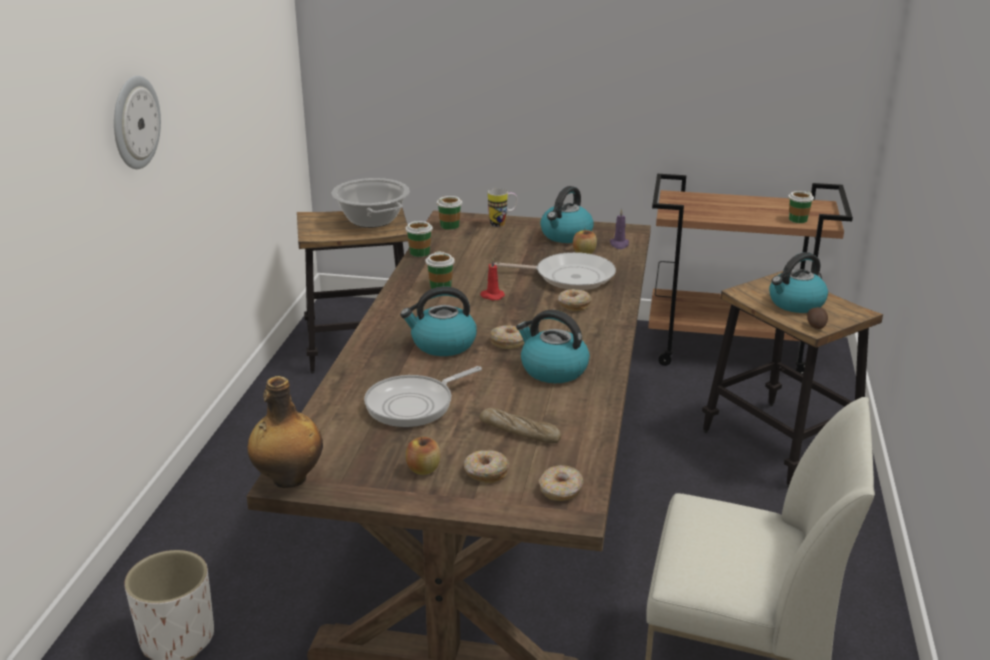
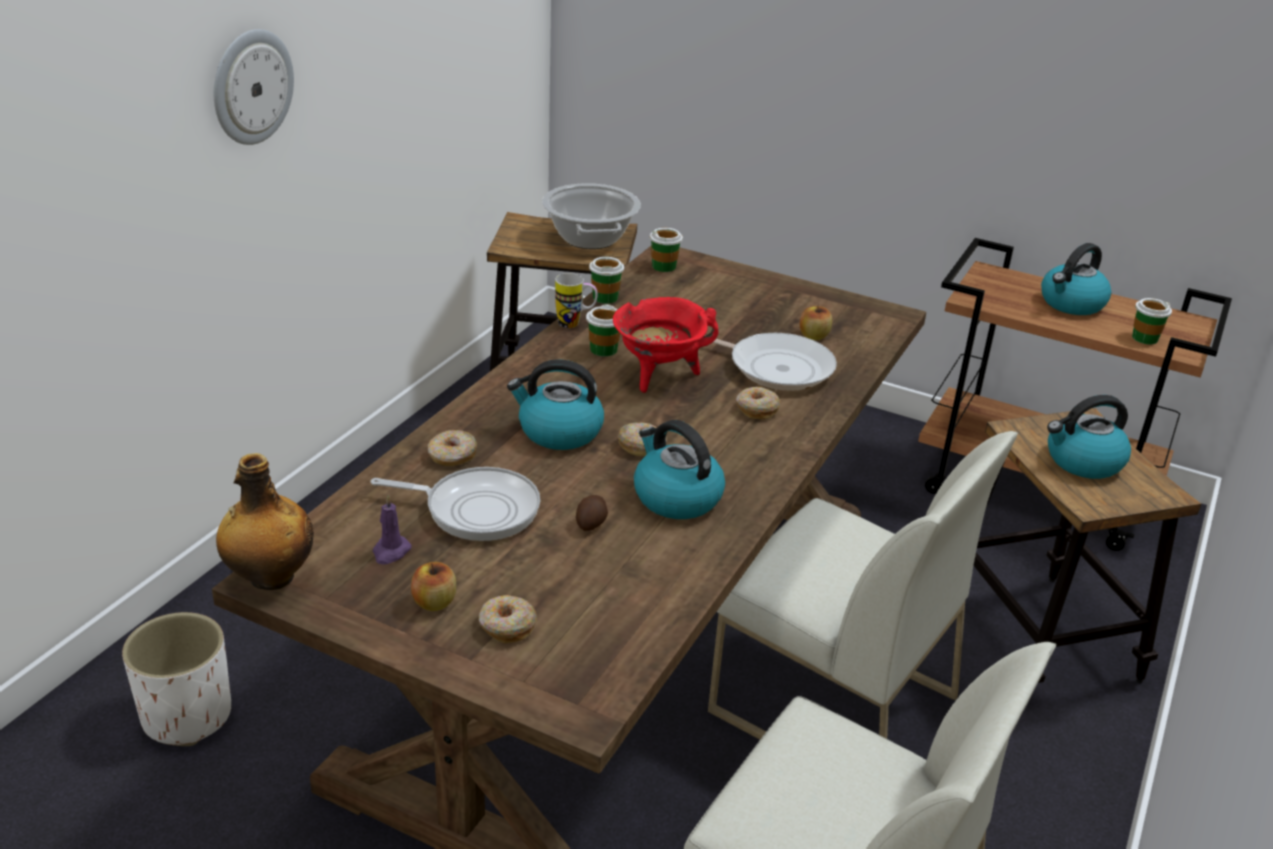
camera: 15 degrees right, 5 degrees up
frying pan [364,366,482,427] -> frying pan turned 150 degrees counterclockwise [371,467,540,541]
bread [479,408,561,443] -> none
red candle [480,258,505,300] -> red cooking pot [613,297,719,393]
mug [488,188,518,227] -> mug moved to [555,273,598,328]
donut [539,465,583,501] -> donut moved to [428,430,477,466]
kettle [540,186,594,243] -> kettle moved to [1041,243,1111,315]
purple candle [610,208,629,249] -> purple candle moved to [373,495,412,565]
potato [807,307,828,329] -> potato moved to [576,495,608,531]
none -> white chair [708,431,1018,740]

